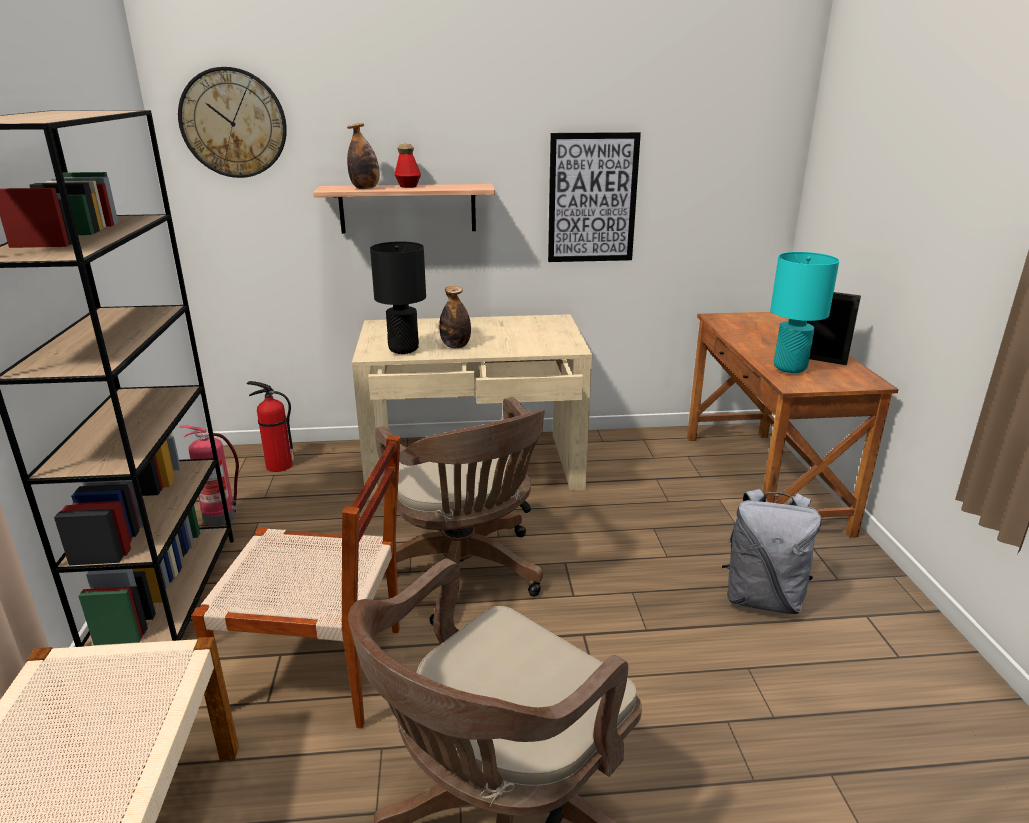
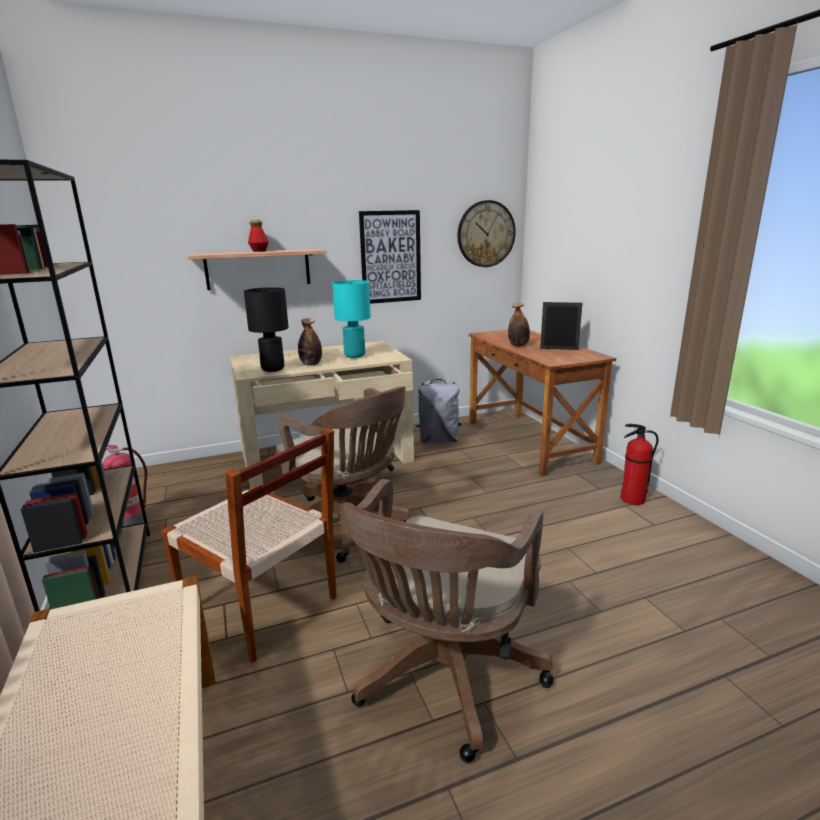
camera: 15 degrees left, 5 degrees down
wall clock [178,67,287,178] -> wall clock moved to [457,200,516,267]
chair [191,435,400,728] -> chair turned 45 degrees clockwise [161,428,337,664]
fire extinguisher [246,381,295,472] -> fire extinguisher moved to [621,424,659,505]
bottle [347,123,380,189] -> bottle moved to [508,303,530,347]
grey backpack [722,489,821,614] -> grey backpack moved to [416,379,462,443]
turquoise table lamp [770,252,840,373] -> turquoise table lamp moved to [332,280,371,358]

